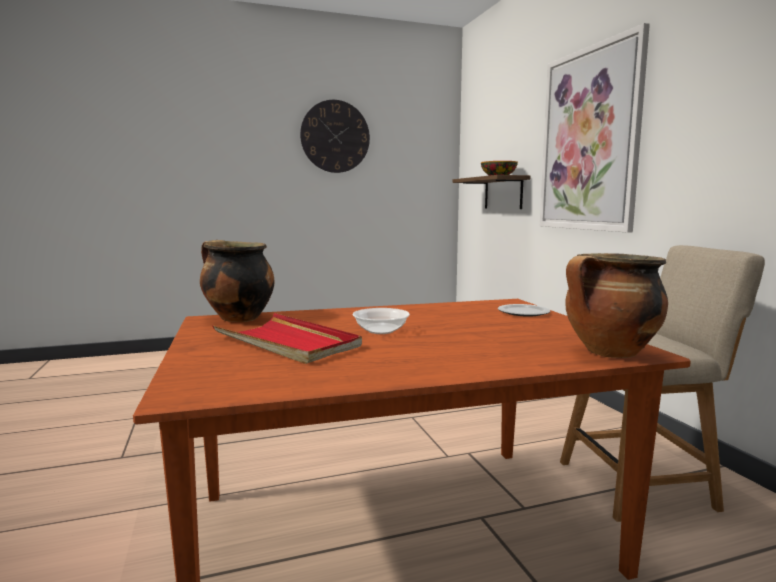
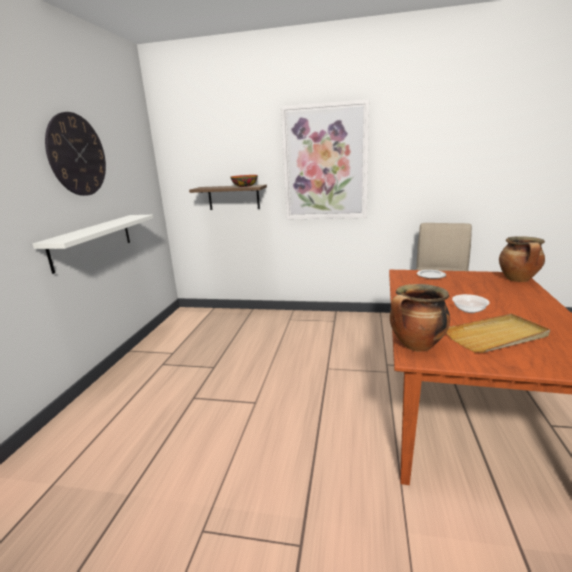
camera: 60 degrees left, 10 degrees up
red tray [213,313,362,364] -> beige tray [446,314,550,353]
none -> white shelf [33,215,154,274]

